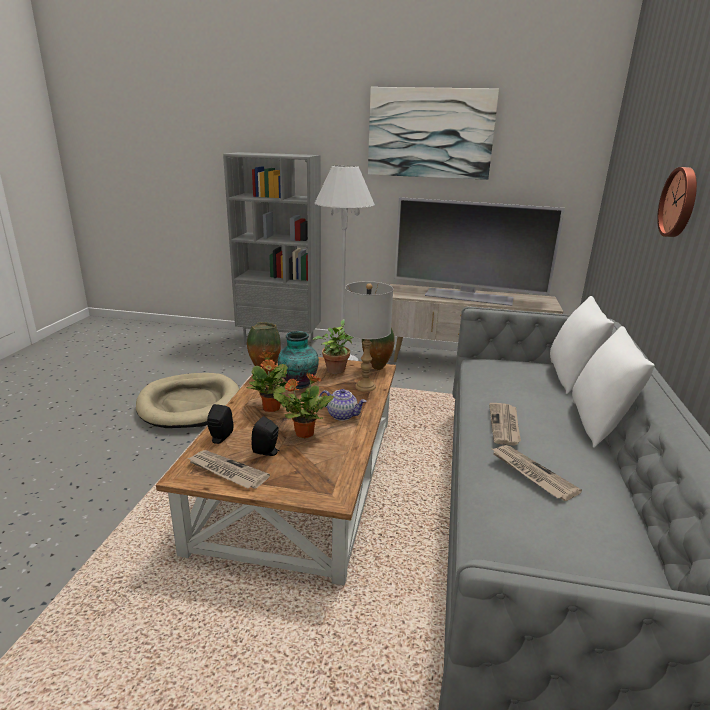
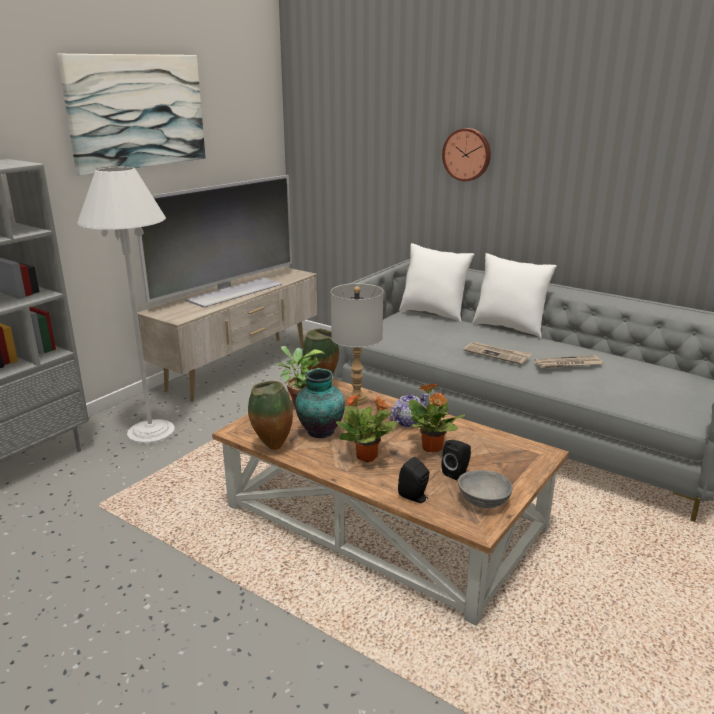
camera: 65 degrees left, 0 degrees up
beige dog bed [136,373,240,428] -> none
newspaper [187,450,270,489] -> grey bowl [458,470,513,508]

